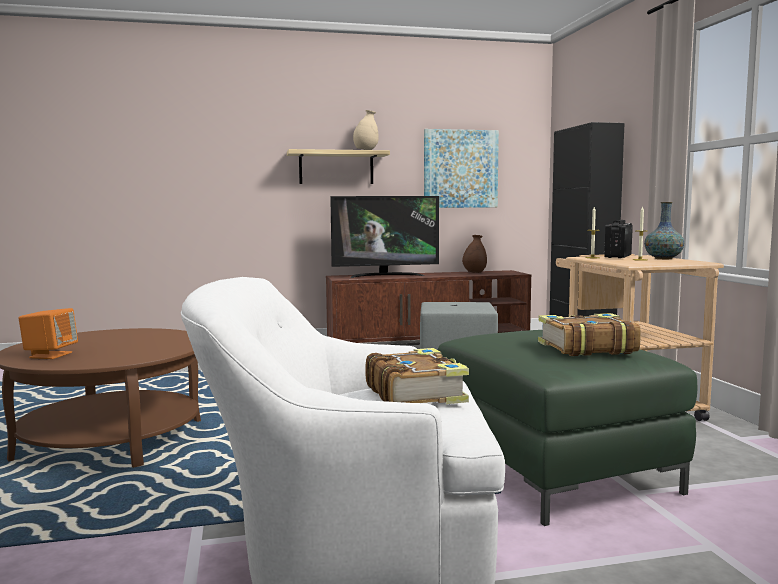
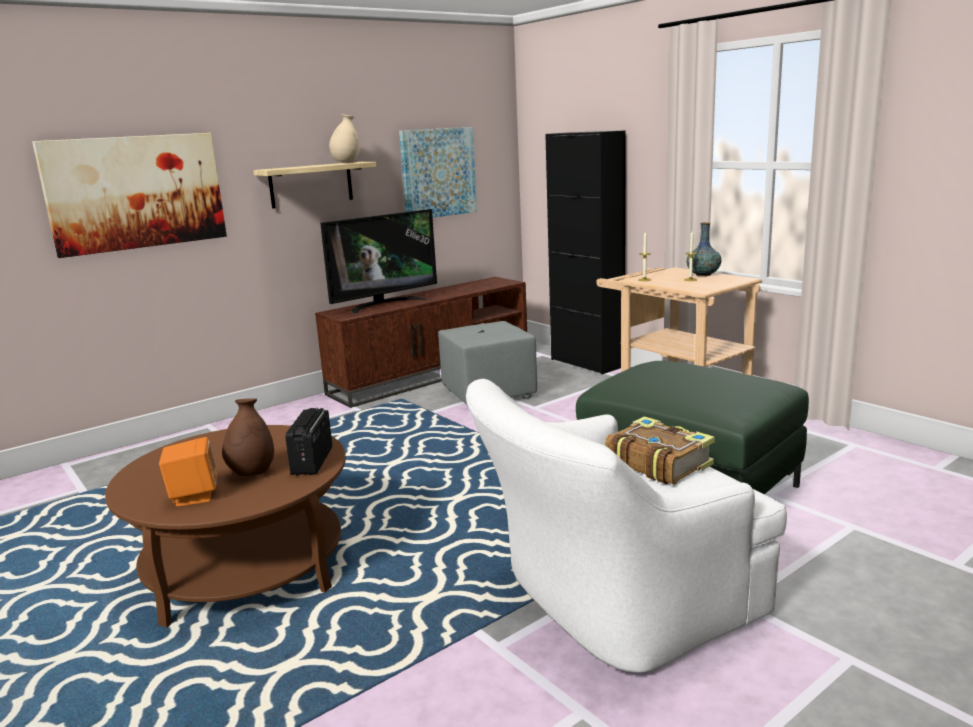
camera: 25 degrees left, 10 degrees up
brown vase [462,235,487,273] -> brown vase moved to [222,398,274,476]
book [538,313,641,356] -> none
radio [604,220,633,258] -> radio moved to [285,408,332,475]
none -> picture [32,133,227,258]

